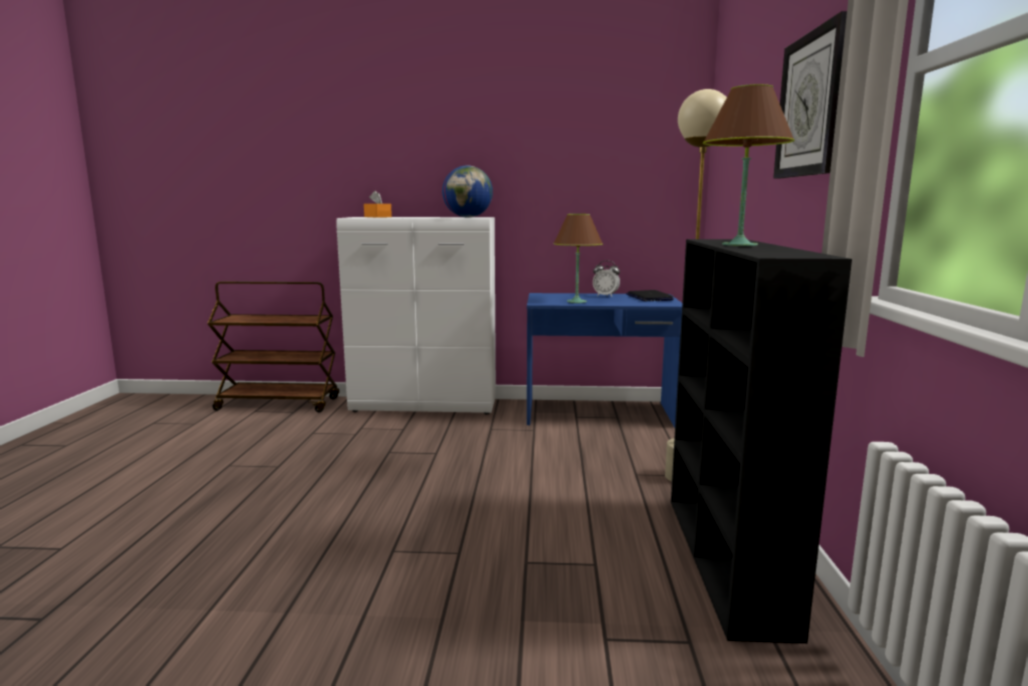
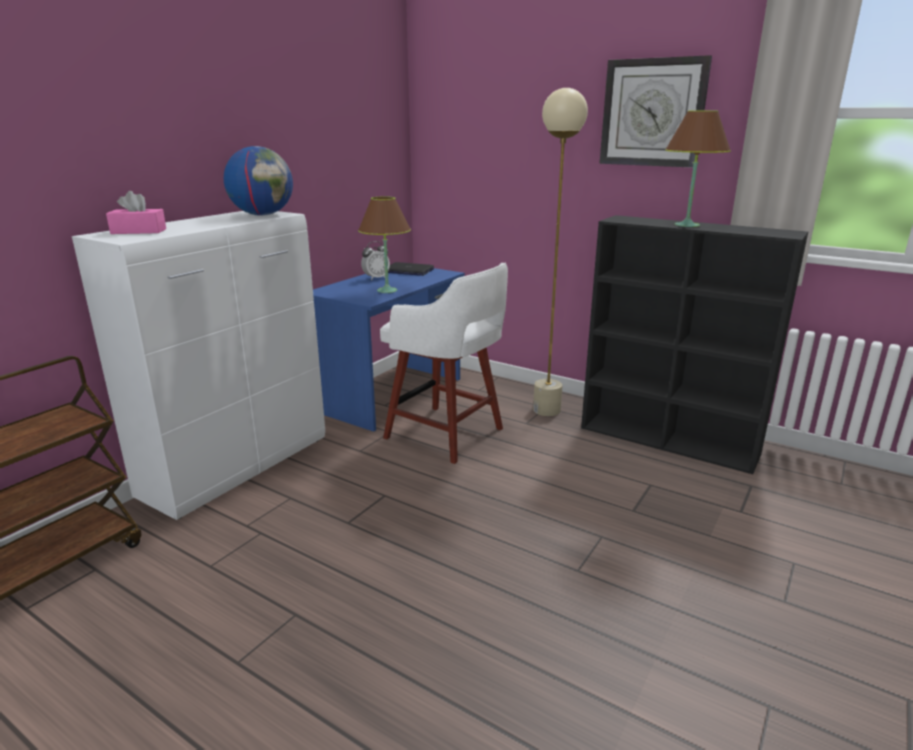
camera: 60 degrees left, 10 degrees up
orange tissue box [364,191,392,218] -> pink tissue box [106,191,166,234]
none -> white stool [380,262,508,464]

